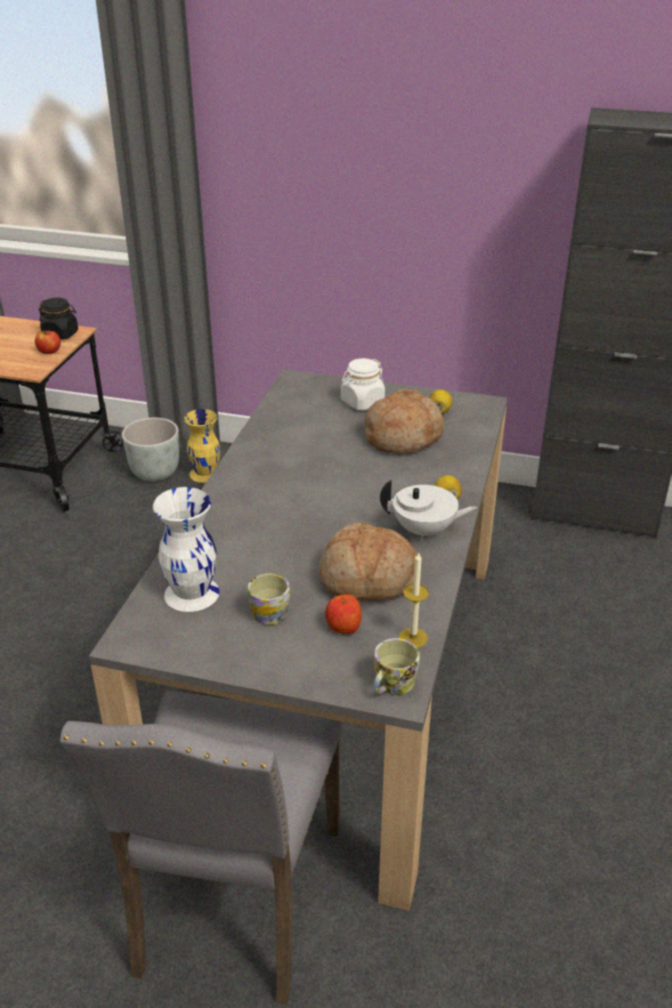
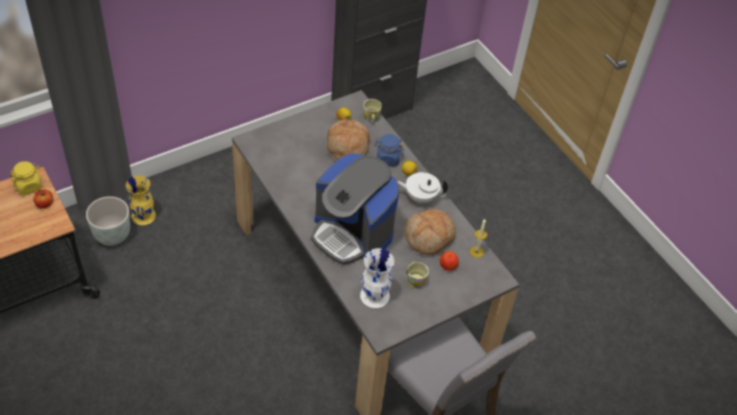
camera: 50 degrees left, 15 degrees up
black jar [39,298,78,340] -> yellow jar [10,161,42,196]
white jar [341,358,385,410] -> none
mug [373,638,420,695] -> mug moved to [363,99,382,124]
white teapot [380,480,477,541] -> white teapot turned 135 degrees counterclockwise [397,172,448,203]
none -> coffee machine [311,153,400,265]
none -> blue jar [374,134,404,166]

